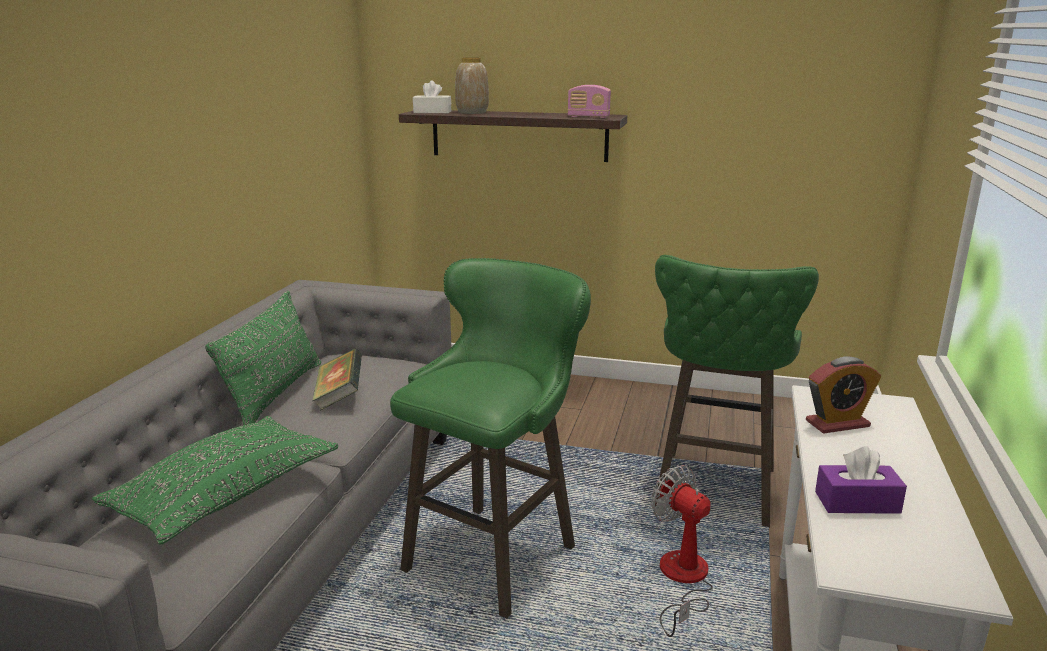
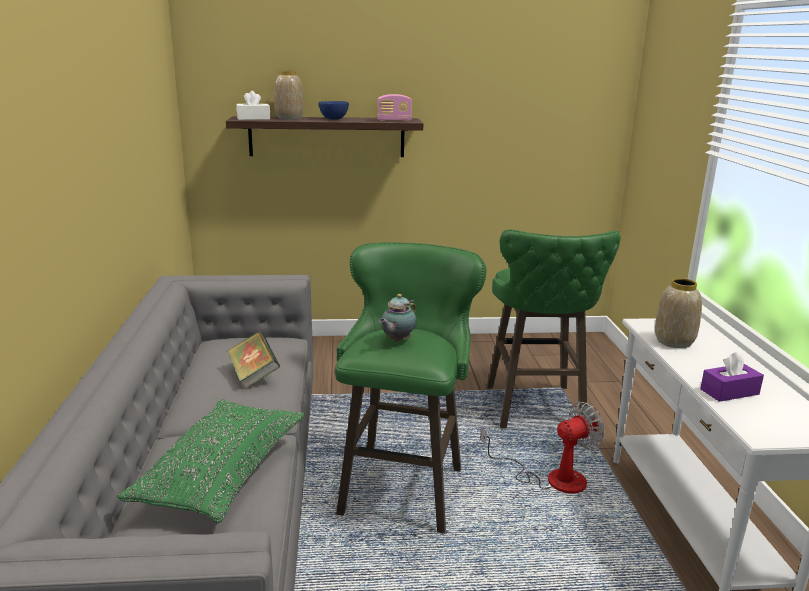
camera: 20 degrees left, 0 degrees up
green pillow [205,291,321,425] -> none
fan [651,465,713,637] -> fan turned 120 degrees clockwise [480,402,605,493]
alarm clock [806,357,881,434] -> vase [655,278,702,348]
none -> blue bowl [318,101,349,120]
none -> teapot [379,294,417,342]

